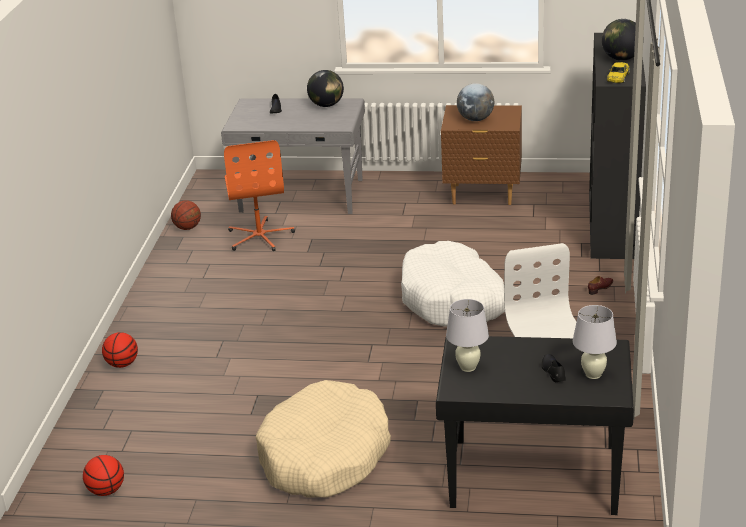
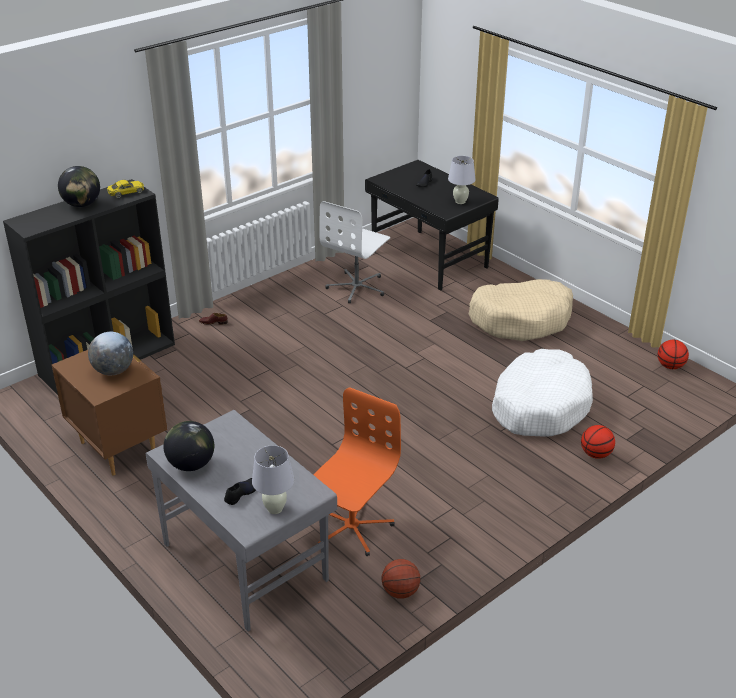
camera: 140 degrees left, 5 degrees up
white dog bed [401,241,505,327] -> white dog bed moved to [492,349,593,437]
white table lamp [573,305,617,379] -> white table lamp moved to [252,445,294,514]

